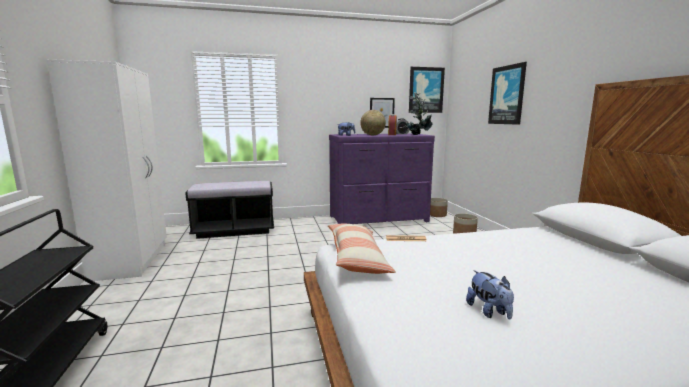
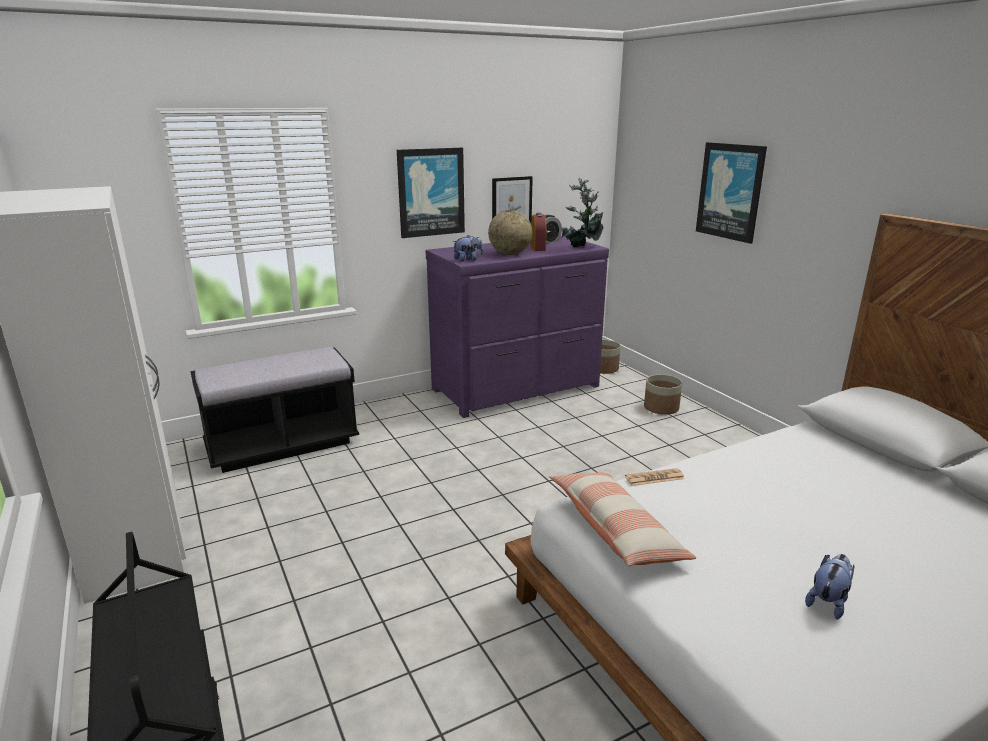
camera: 15 degrees left, 10 degrees up
picture [409,67,445,113] -> picture moved to [397,148,465,238]
plush toy [466,270,514,320] -> plush toy turned 105 degrees counterclockwise [805,554,854,619]

